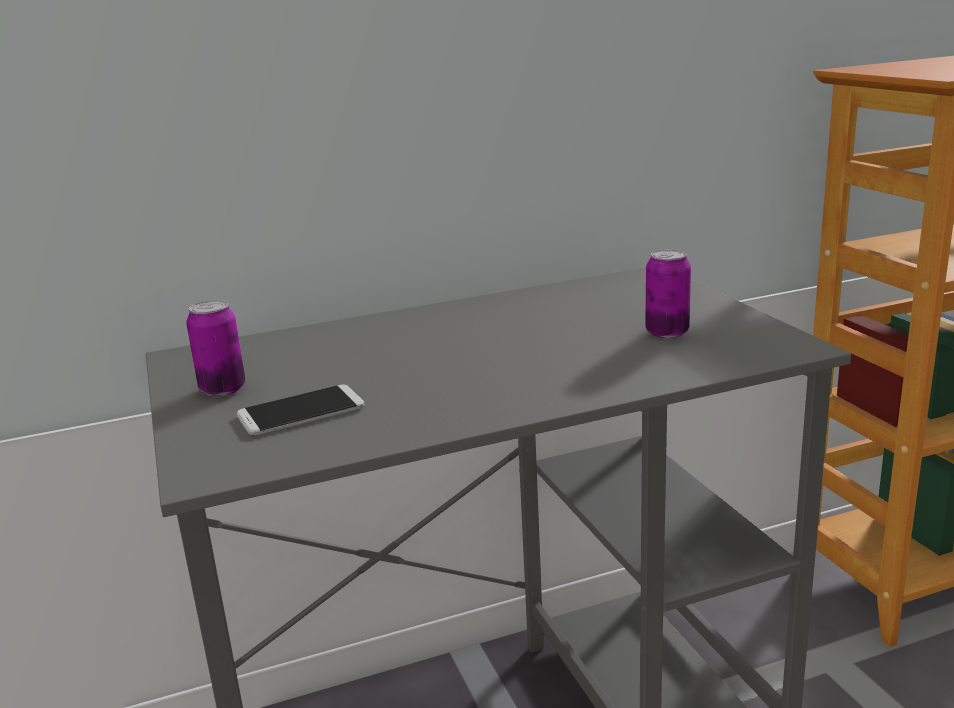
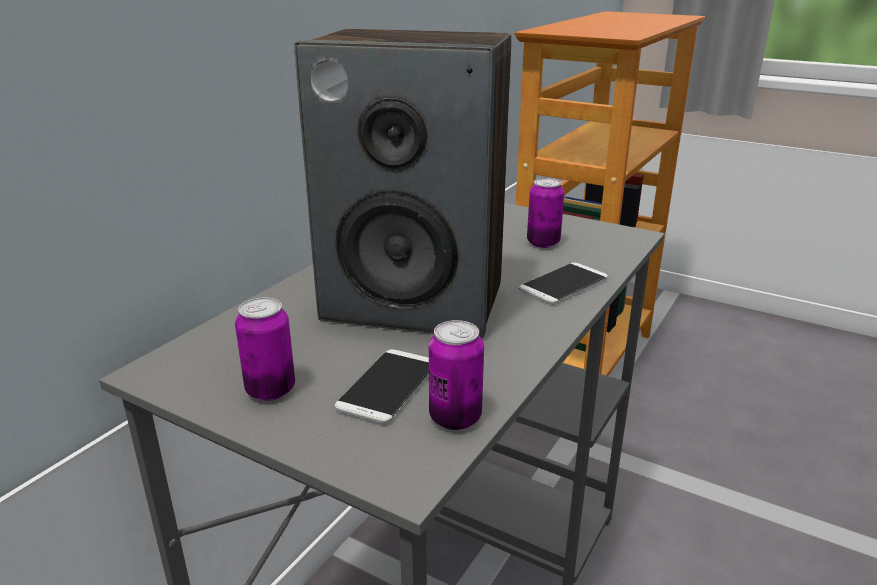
camera: 40 degrees left, 5 degrees up
none -> speaker [294,29,511,339]
none -> can [429,320,484,430]
none -> phone [519,263,608,304]

